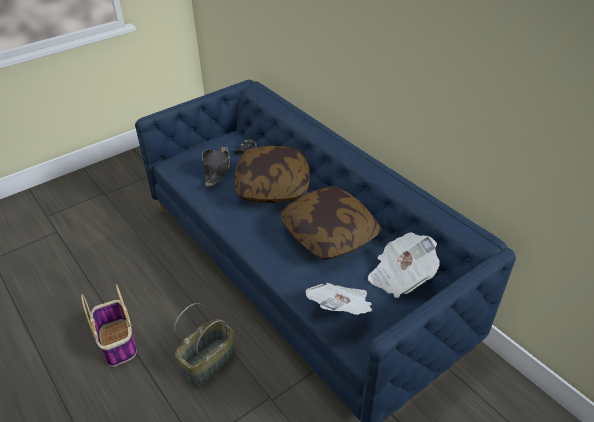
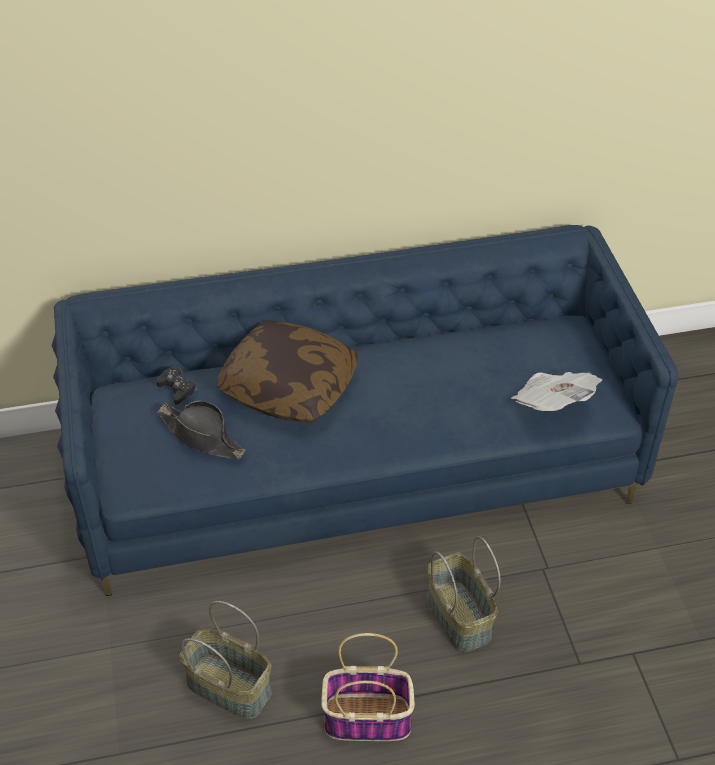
camera: 65 degrees left, 5 degrees up
pillow [280,186,382,260] -> none
newspaper [368,232,440,298] -> none
none -> basket [179,601,272,719]

